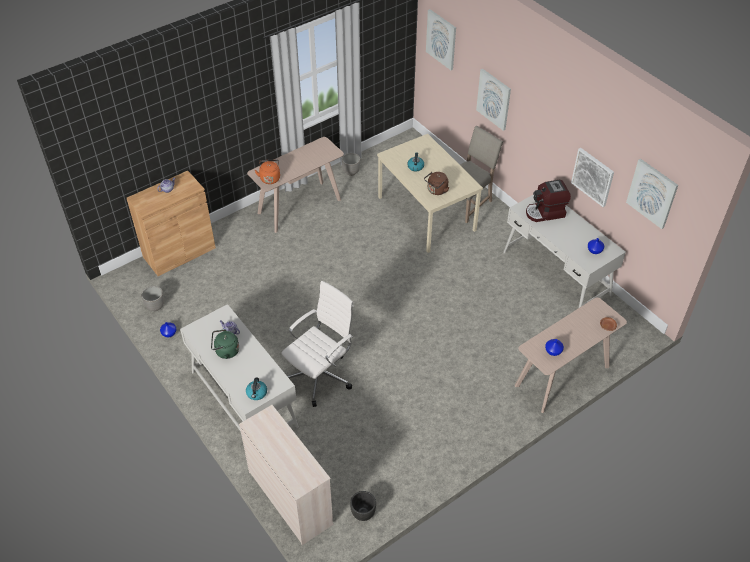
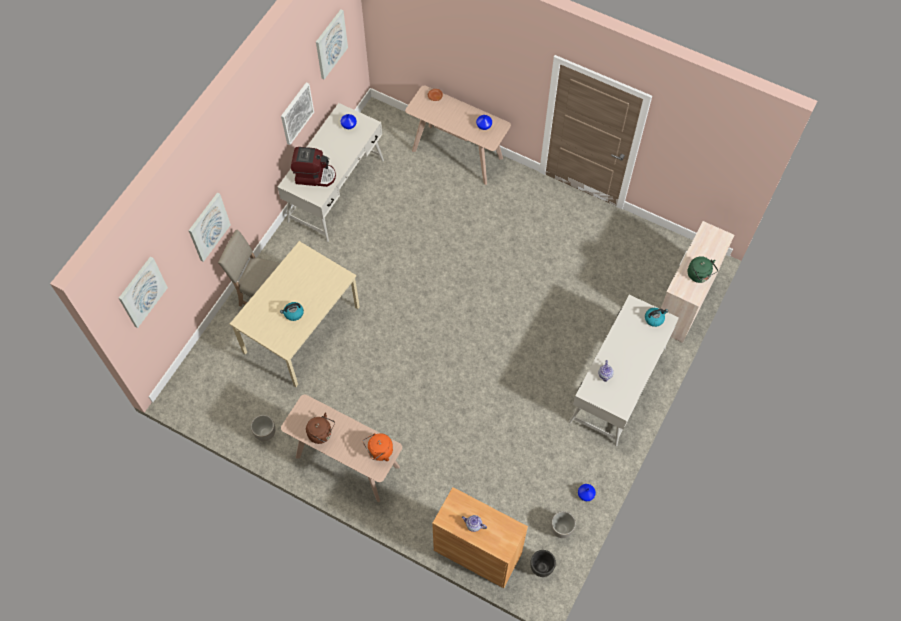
camera: 115 degrees left, 15 degrees up
green kettle [211,329,239,359] -> green kettle moved to [688,256,718,283]
white office chair [281,281,354,407] -> none
black planter [350,491,376,521] -> black planter moved to [530,550,556,577]
brown kettle [424,172,449,195] -> brown kettle moved to [306,413,335,444]
coffee machine [526,180,571,222] -> coffee machine turned 45 degrees counterclockwise [291,147,336,187]

